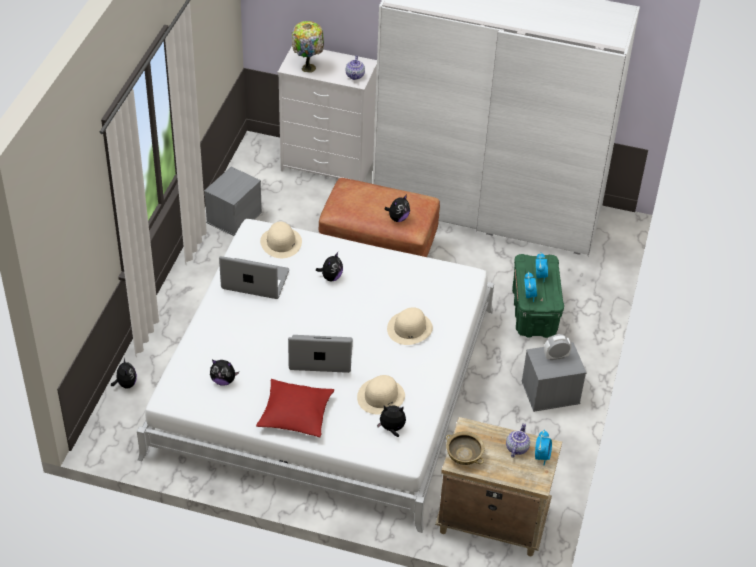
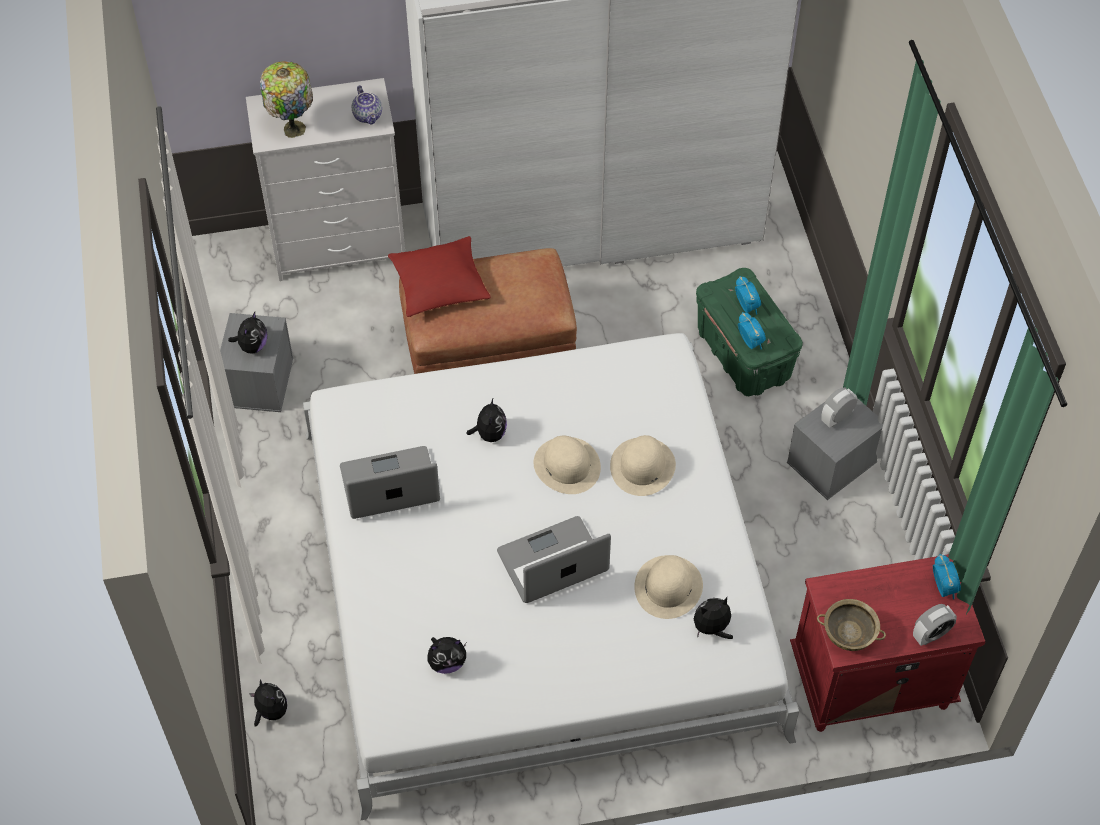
camera: 25 degrees left, 10 degrees up
red pillow [256,379,334,437] -> red pillow moved to [388,236,491,317]
beige hat [260,222,302,258] -> beige hat moved to [534,436,601,494]
plush toy [385,195,410,222] -> plush toy moved to [228,312,267,354]
beige nightstand [435,417,562,556] -> red nightstand [790,554,986,732]
teapot [506,423,530,458] -> none
none -> alarm clock [913,604,957,646]

